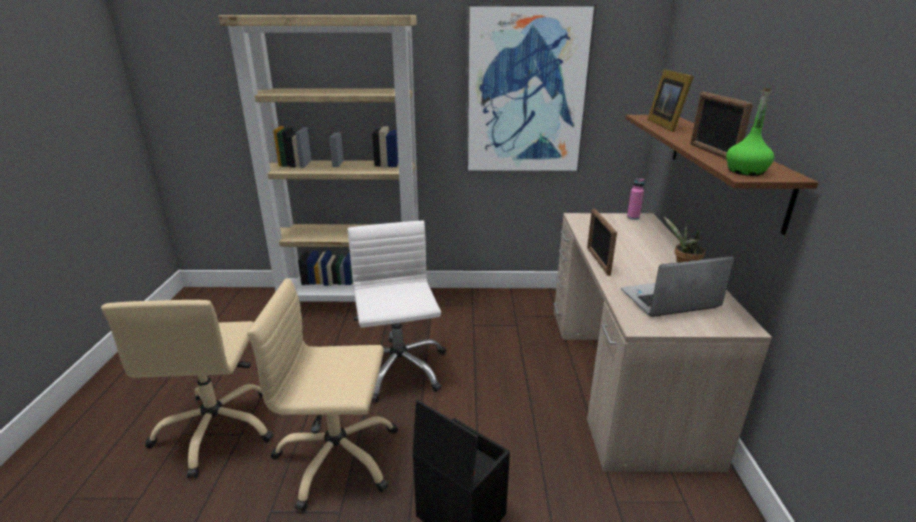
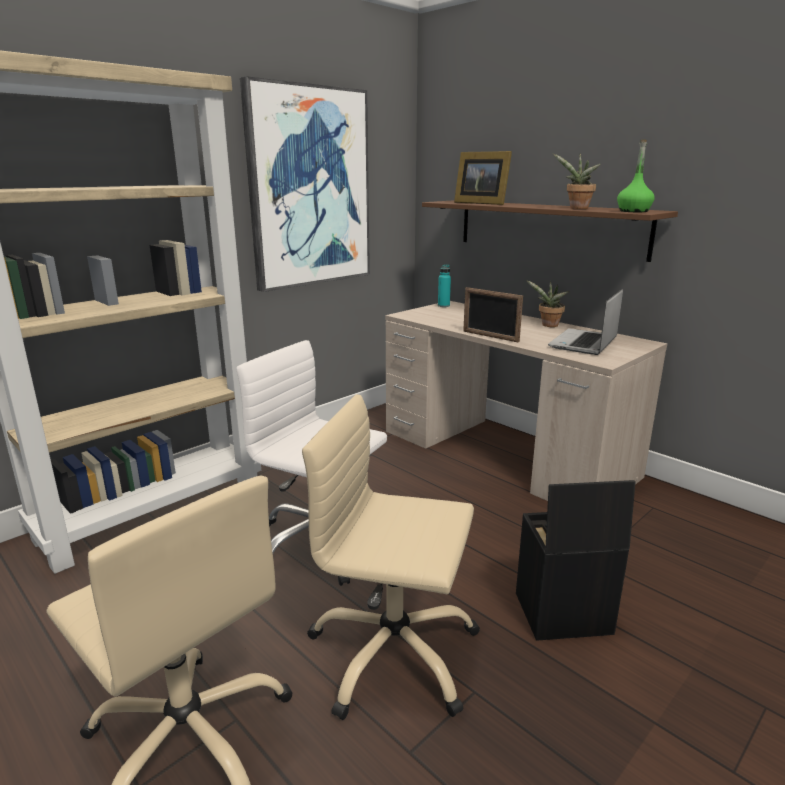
camera: 45 degrees left, 5 degrees down
beige office chair [247,278,398,512] -> beige office chair turned 60 degrees clockwise [302,394,480,720]
pink bottle [627,178,645,220] -> turquoise bottle [438,264,451,307]
picture frame [690,92,753,159] -> potted plant [553,153,601,209]

